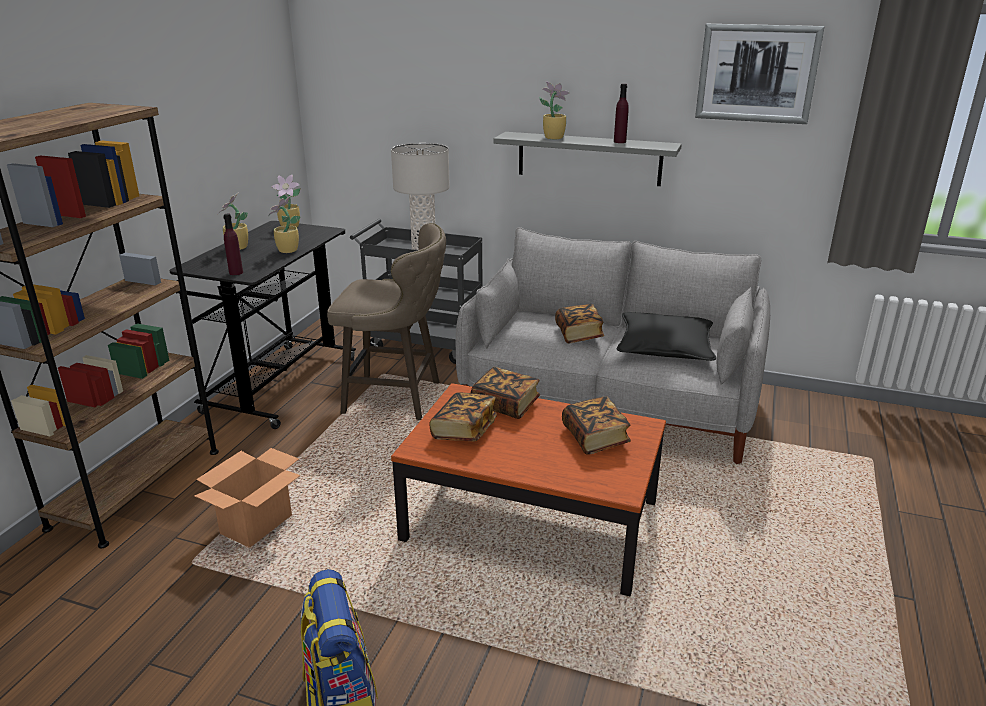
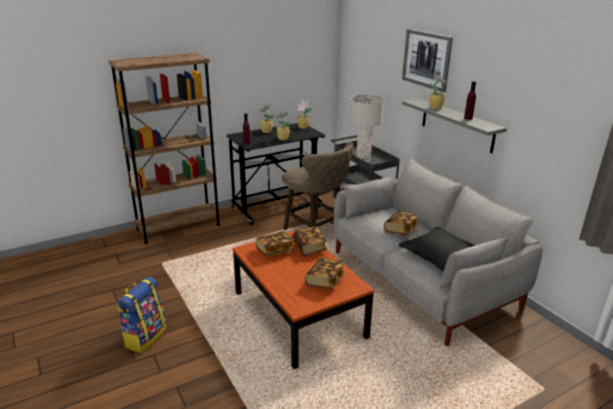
camera: 40 degrees right, 0 degrees up
cardboard box [194,448,300,548] -> none
picture [695,24,825,124] -> picture moved to [402,29,453,92]

